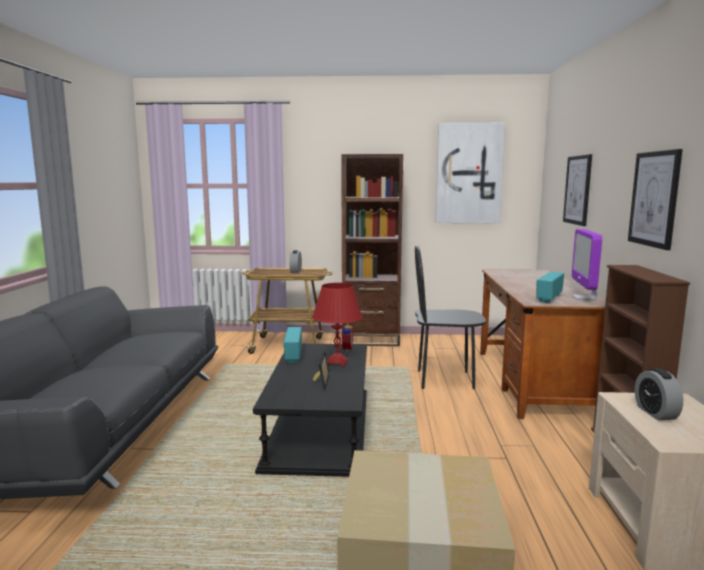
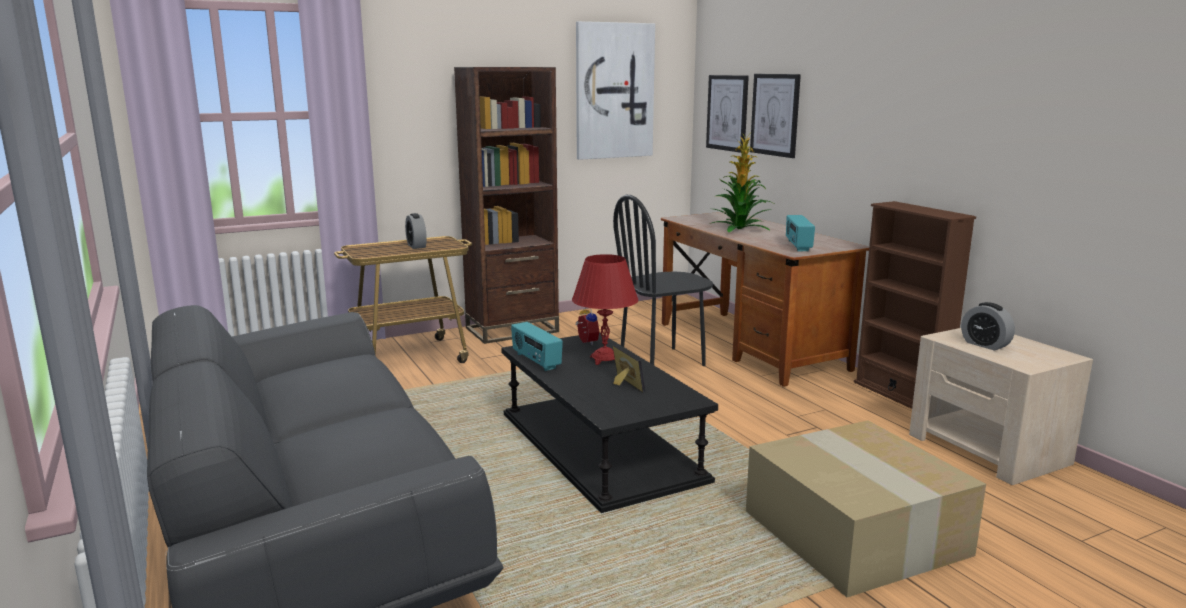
camera: 30 degrees left, 5 degrees up
monitor [572,229,602,300] -> none
picture [628,149,683,250] -> picture moved to [706,75,749,153]
none -> potted plant [710,133,771,232]

